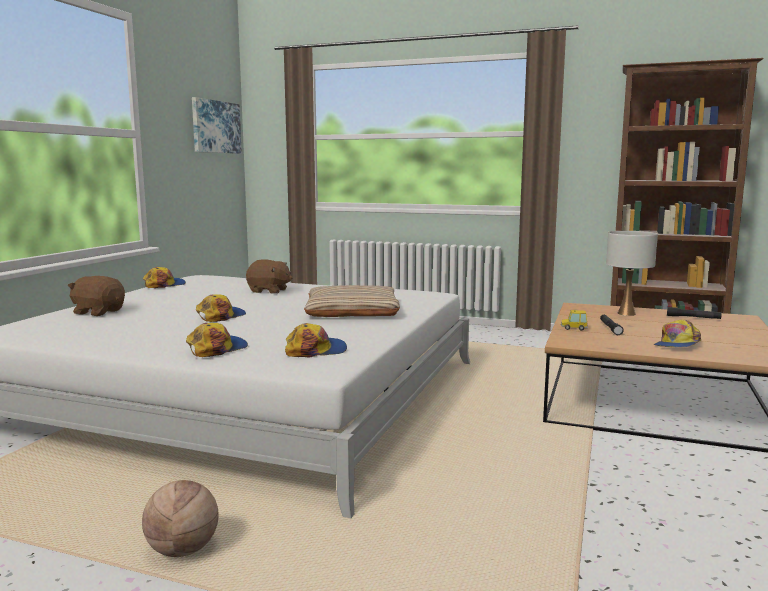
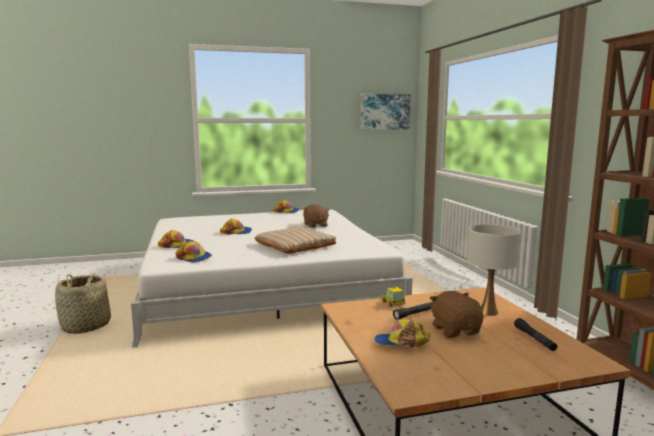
camera: 55 degrees right, 0 degrees up
brown plush toy [68,276,125,316] -> brown plush toy moved to [430,291,483,338]
basketball [142,480,219,557] -> basket [55,272,111,334]

